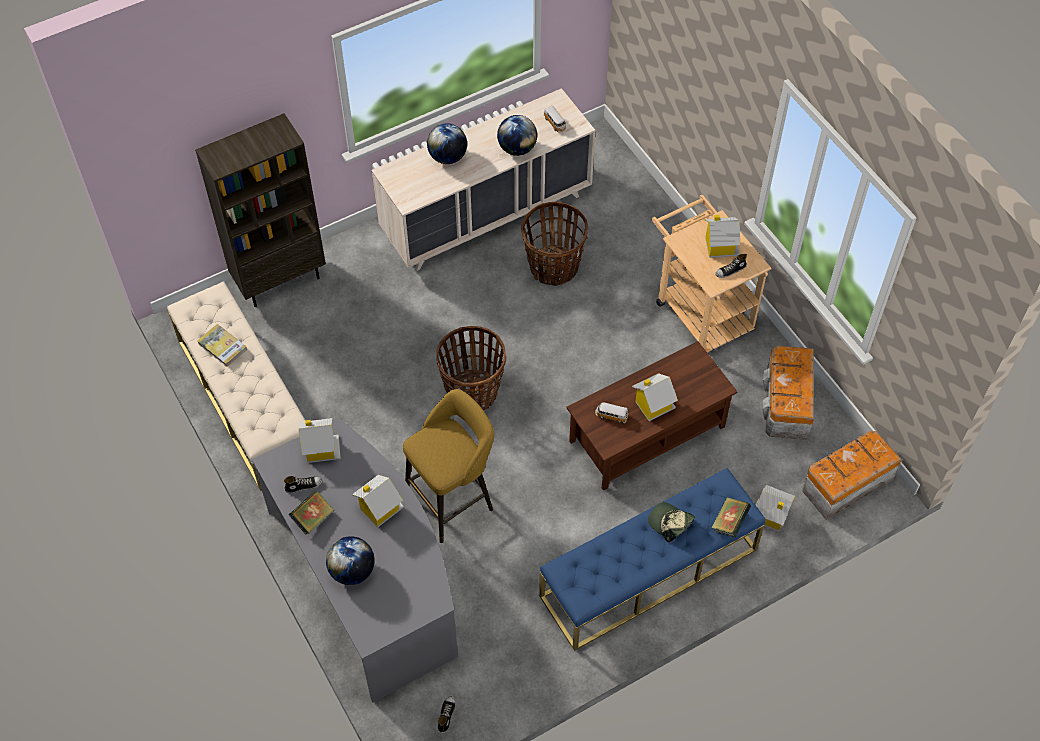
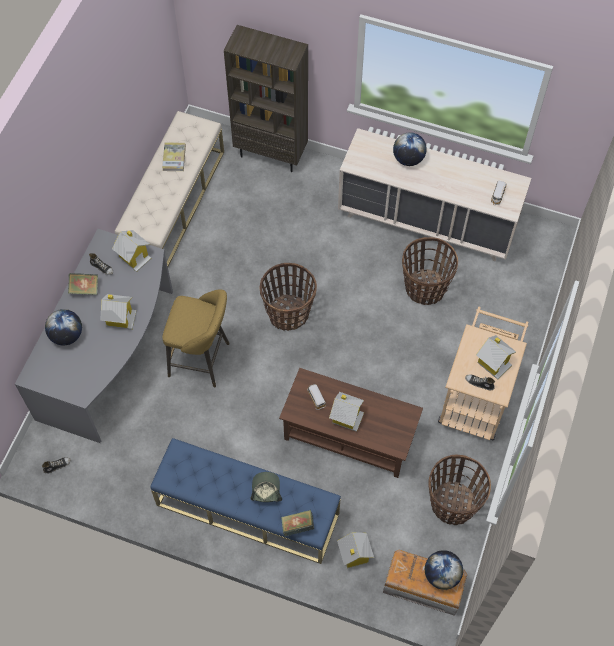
camera: 50 degrees right, 5 degrees up
globe [497,115,537,156] -> globe moved to [425,550,463,590]
storage box [762,346,814,440] -> basket [429,455,491,525]

